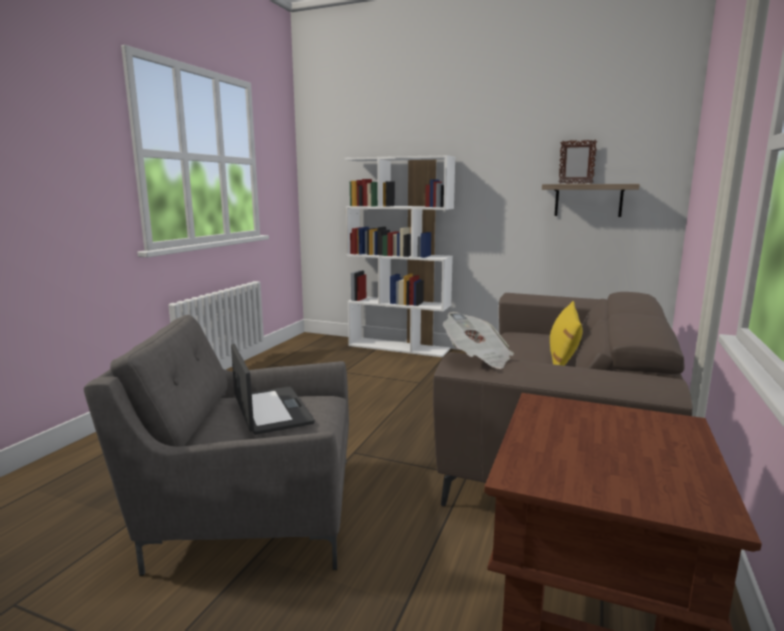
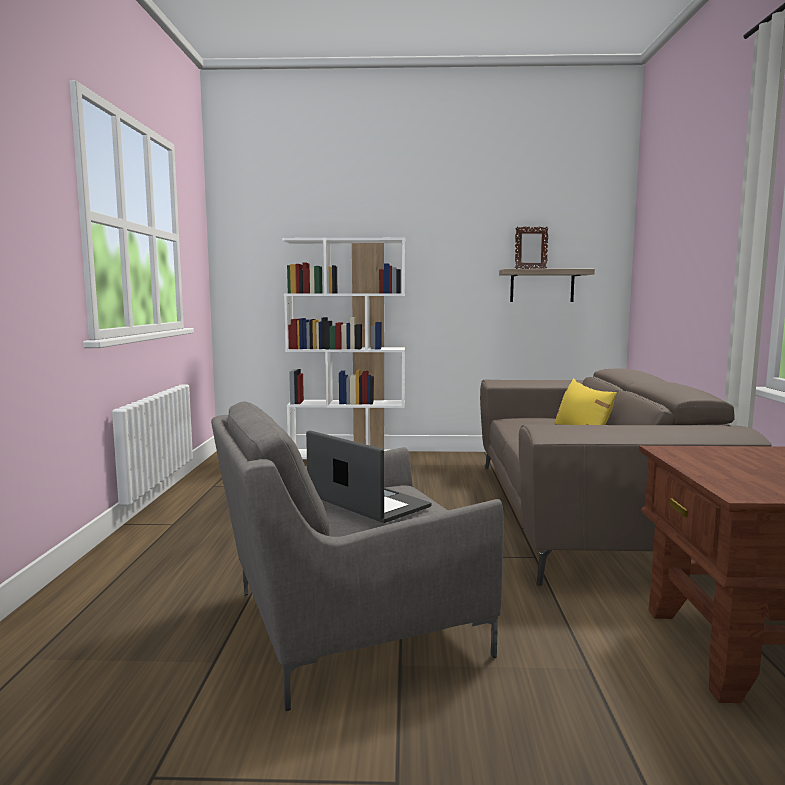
camera: 20 degrees left, 5 degrees down
newspaper [443,312,514,369] -> none

